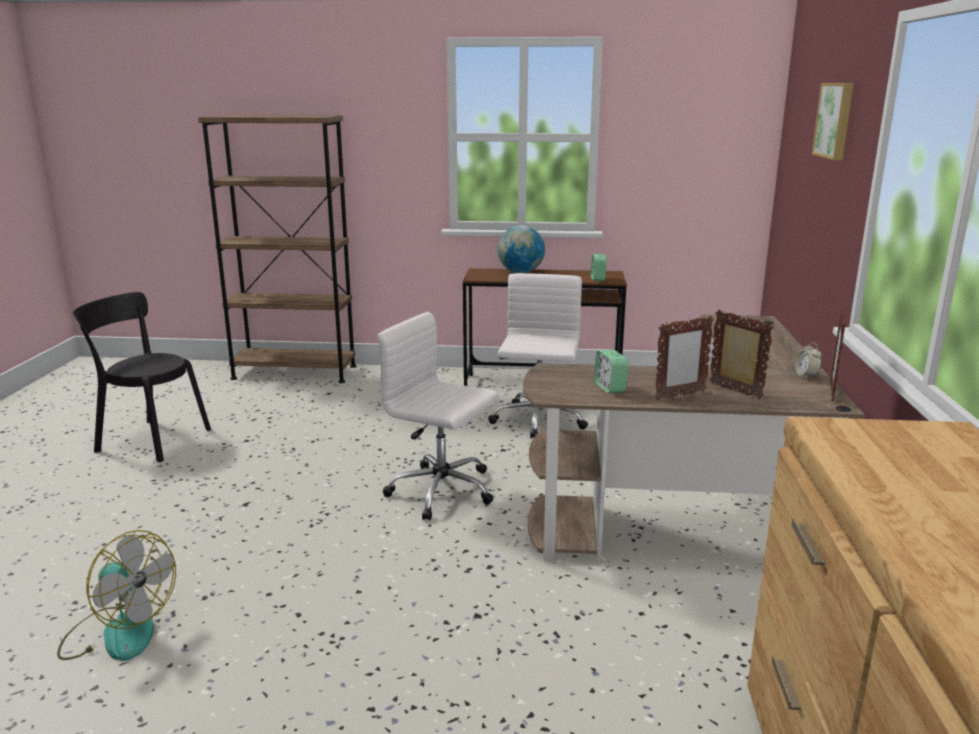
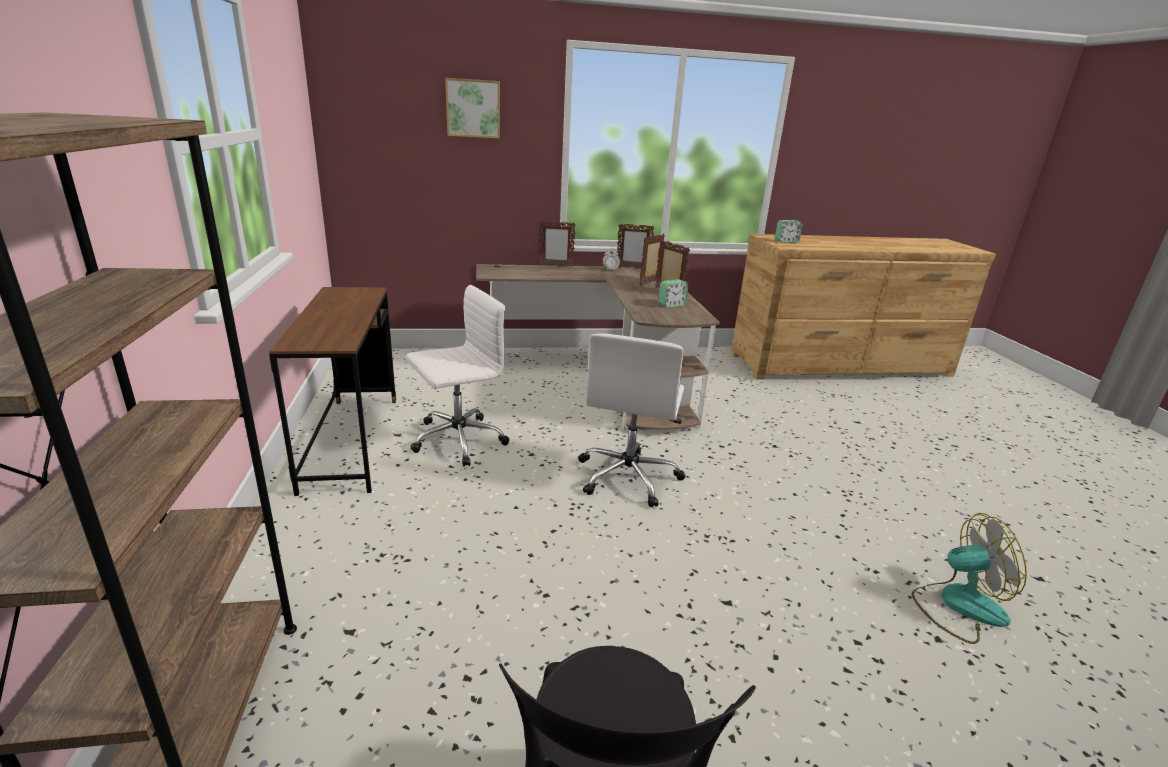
camera: 105 degrees left, 5 degrees up
fan [57,530,176,661] -> fan turned 75 degrees clockwise [911,513,1027,644]
white office chair [488,273,588,439] -> white office chair turned 150 degrees clockwise [406,285,509,467]
globe [498,226,545,273] -> none
alarm clock [591,254,607,281] -> alarm clock moved to [775,220,802,243]
none -> picture frame [539,221,576,267]

